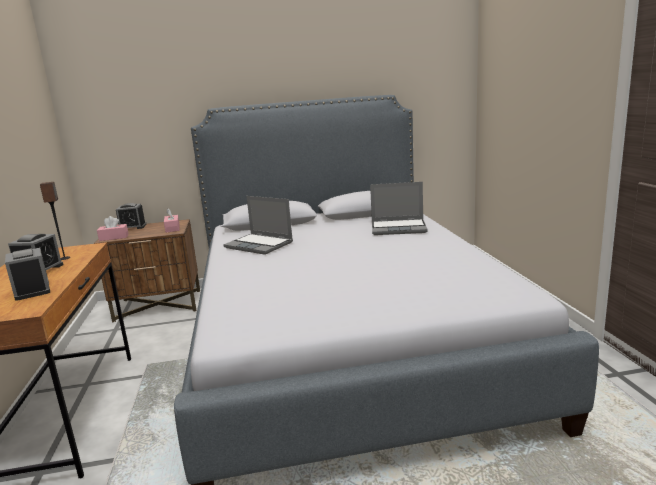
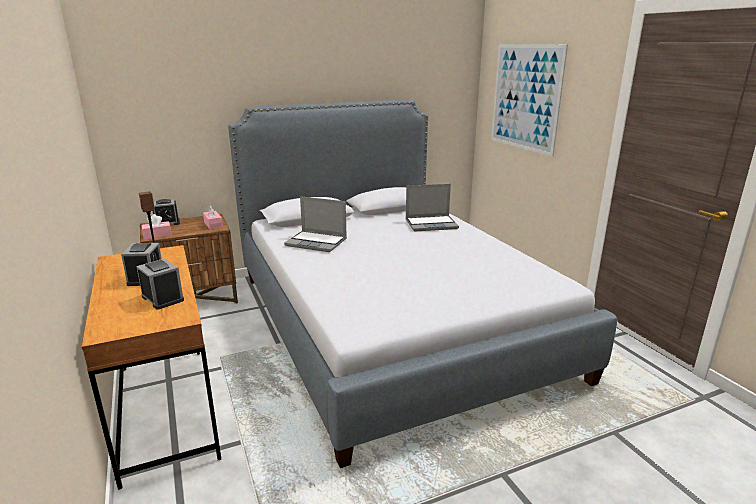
camera: 15 degrees left, 5 degrees up
none -> picture [491,44,568,157]

